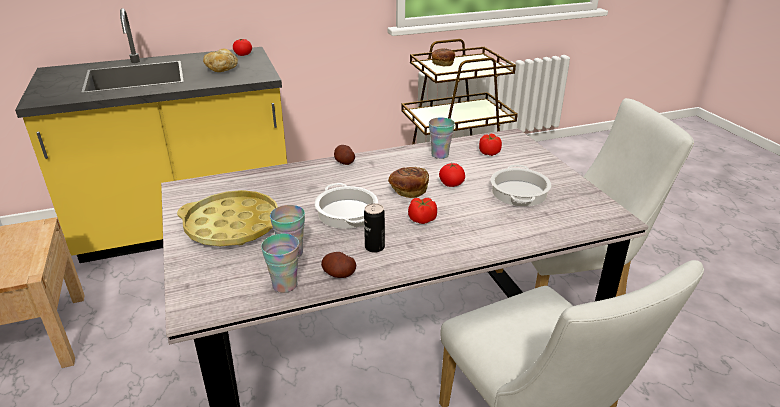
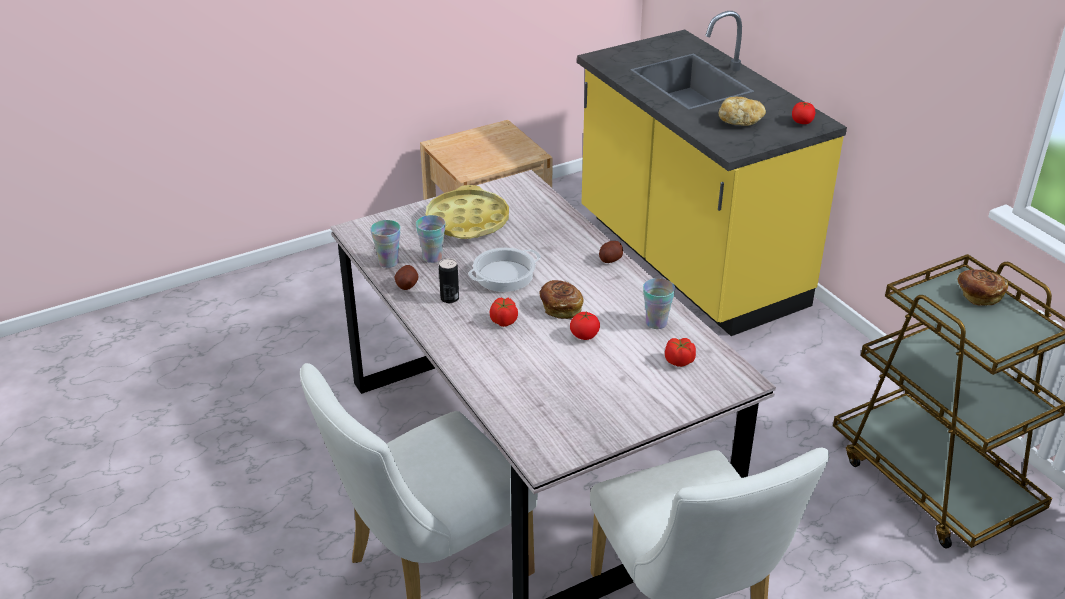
camera: 80 degrees right, 5 degrees up
cooking pot [491,165,551,206] -> none

